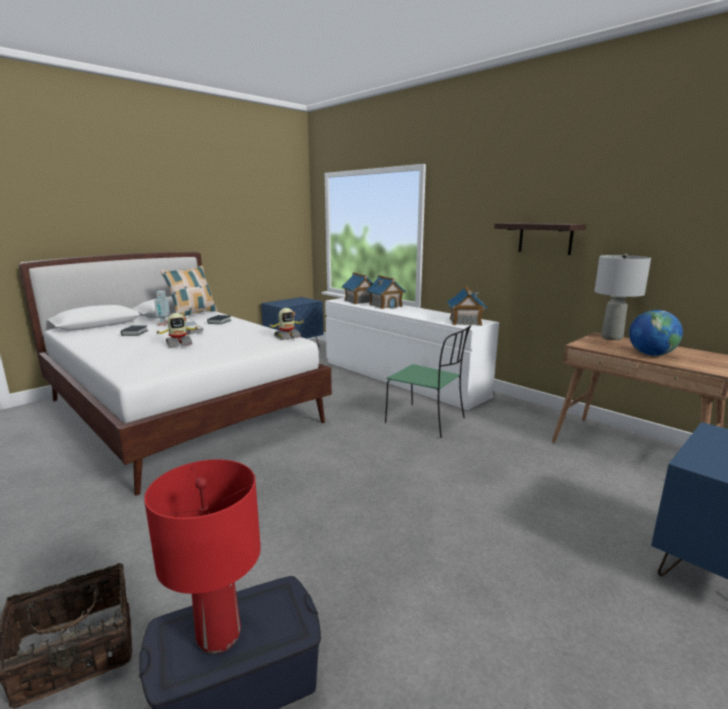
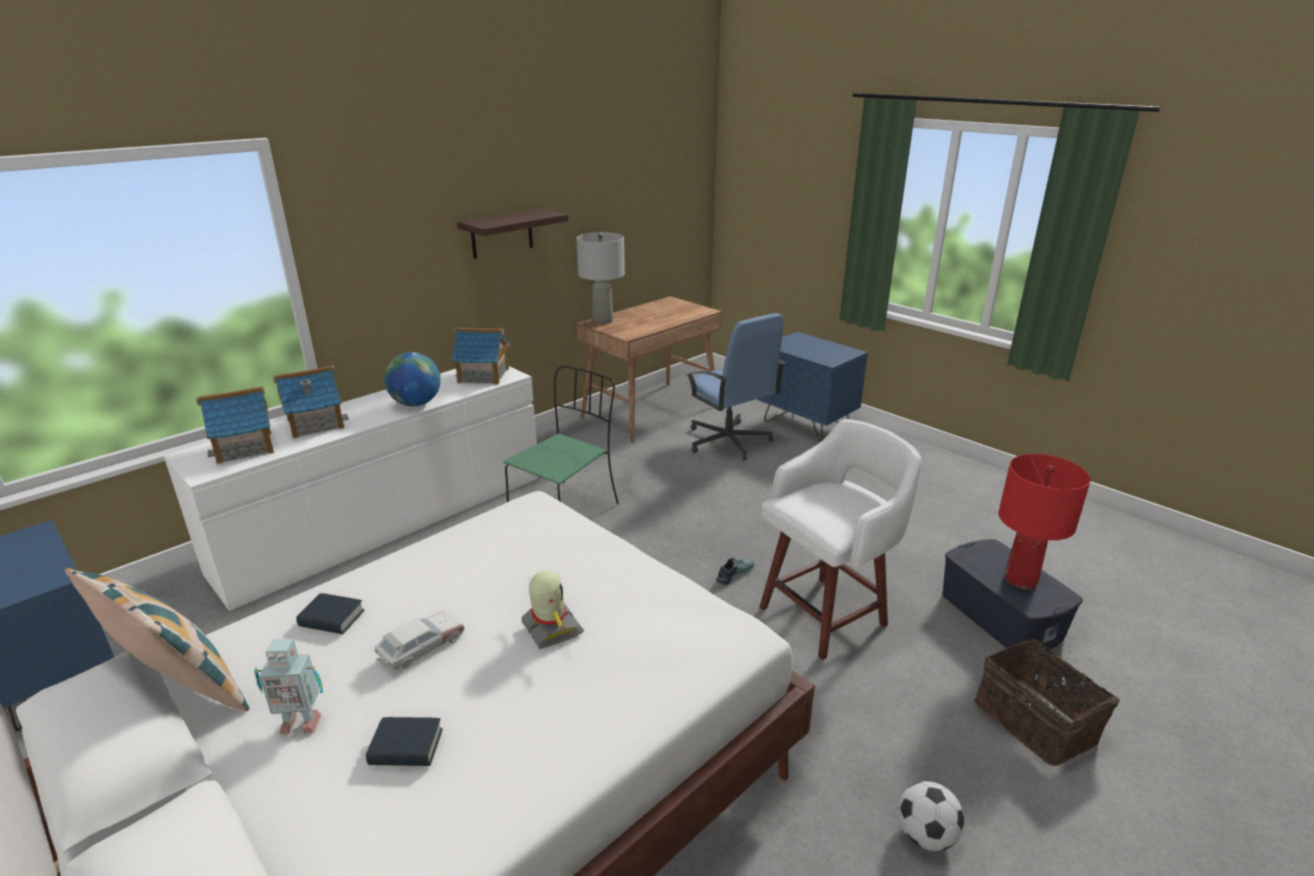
camera: 90 degrees left, 10 degrees up
toy robot [267,308,303,340] -> none
globe [629,310,683,356] -> globe moved to [384,352,441,406]
none -> blue office chair [687,313,785,461]
none -> shoe [717,557,754,585]
none -> white stool [760,419,922,660]
none -> football [898,781,964,851]

